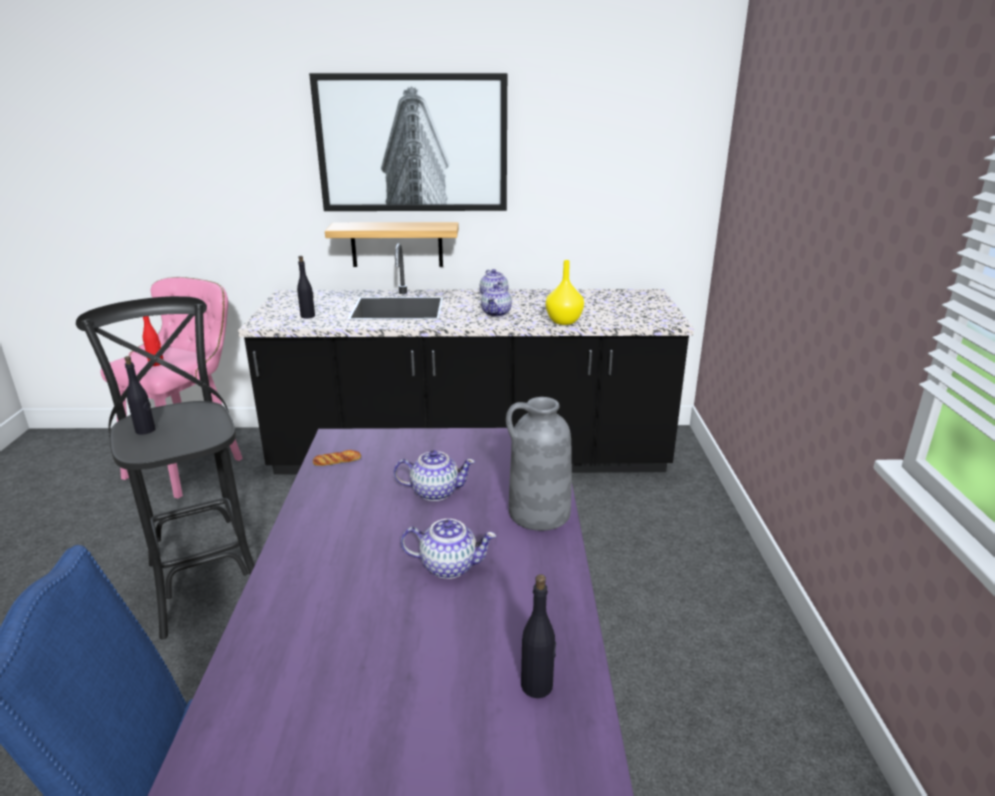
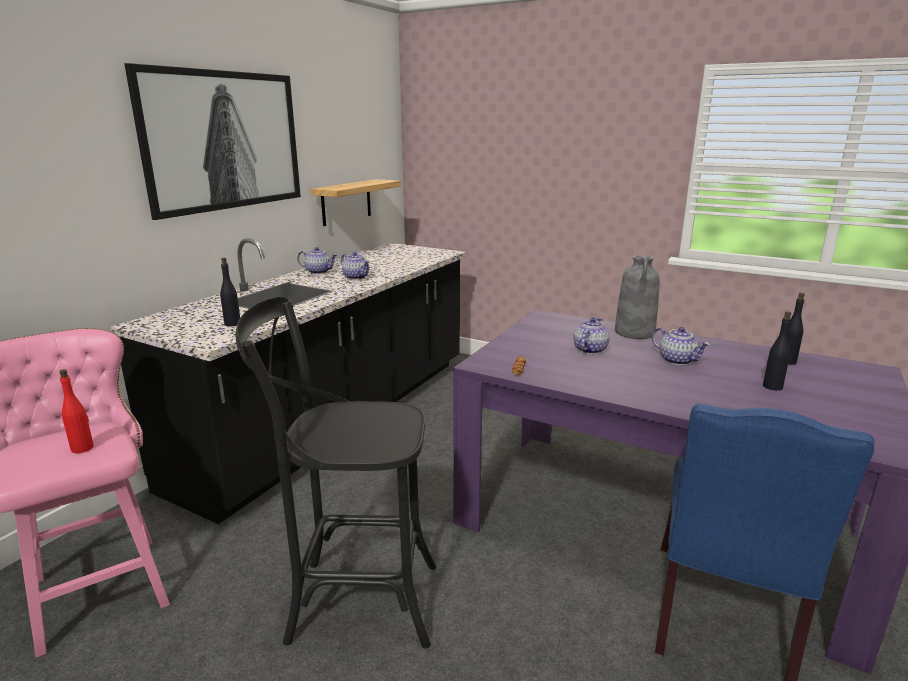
camera: 60 degrees left, 5 degrees down
black bottle [124,356,155,435] -> black bottle moved to [763,311,791,390]
shelf [325,222,459,267] -> shelf moved to [310,179,401,226]
teapot [401,519,496,579] -> teapot turned 105 degrees clockwise [652,327,710,365]
yellow vase [546,260,584,325] -> none

